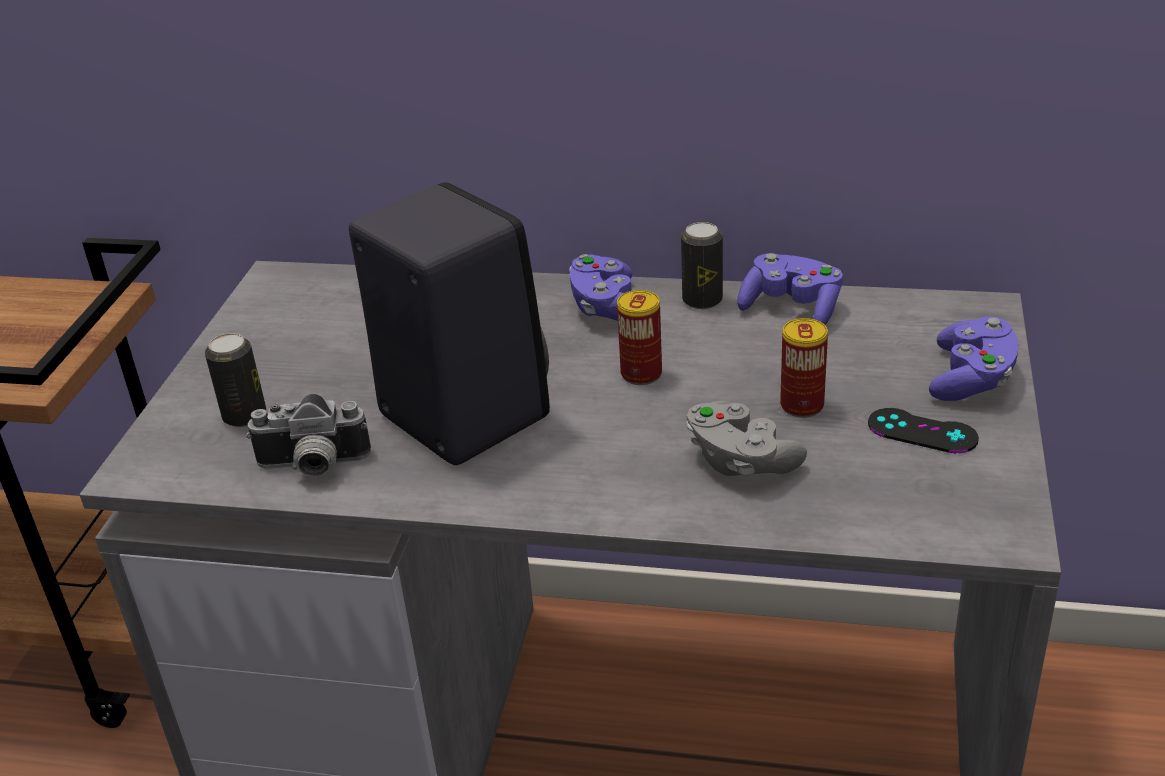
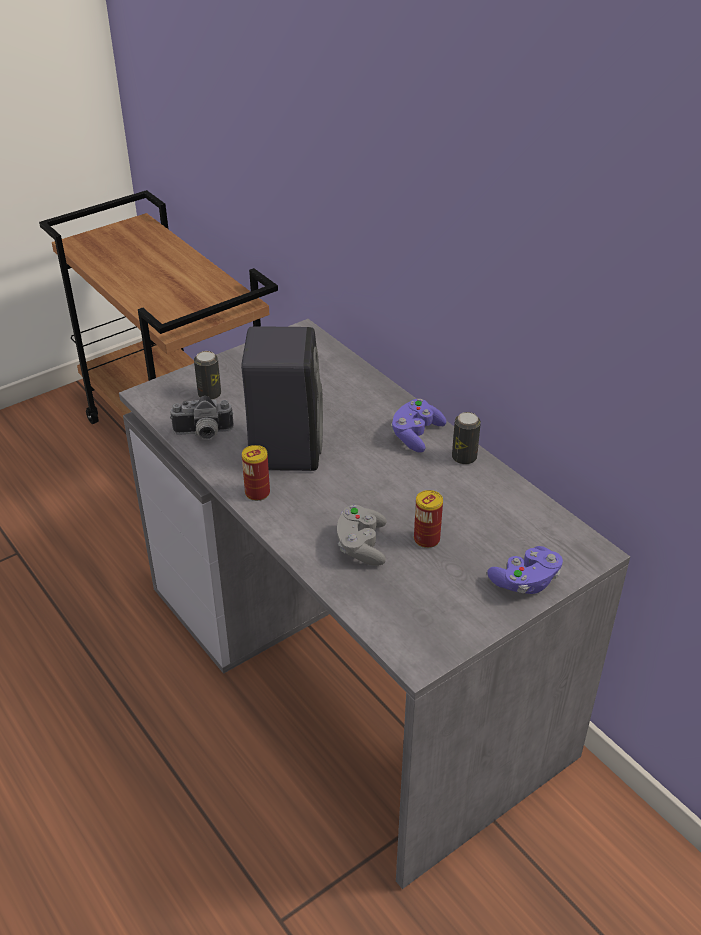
camera: 40 degrees right, 5 degrees up
camera [246,393,371,477] -> camera turned 45 degrees counterclockwise [170,396,234,440]
can [617,290,662,385] -> can moved to [242,445,270,501]
purple game controller [737,253,843,325] -> none
black game controller [868,408,979,453] -> none

